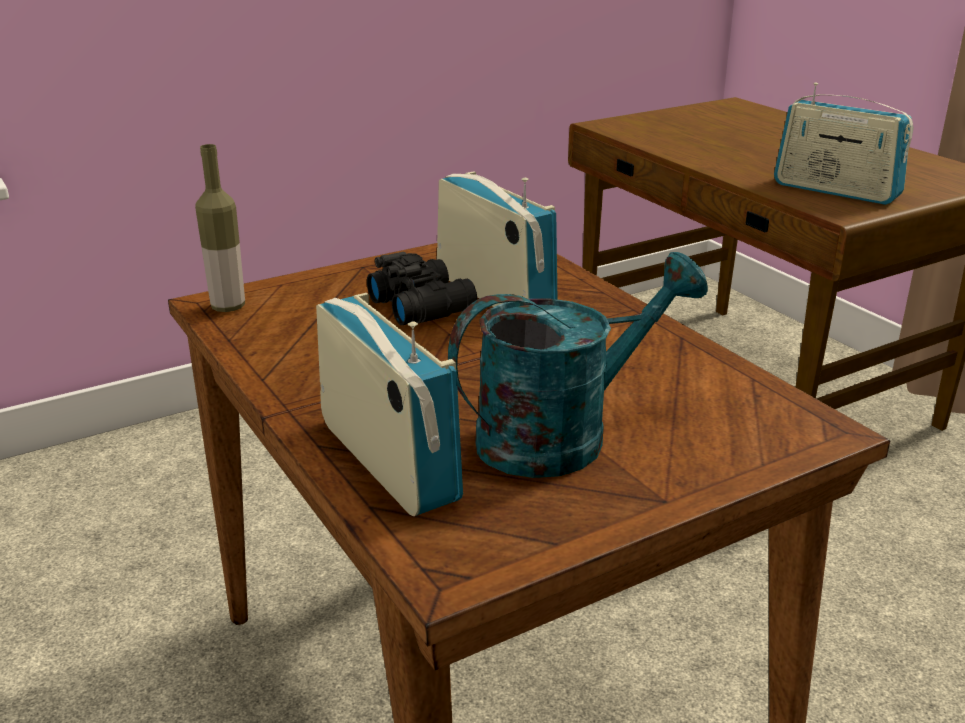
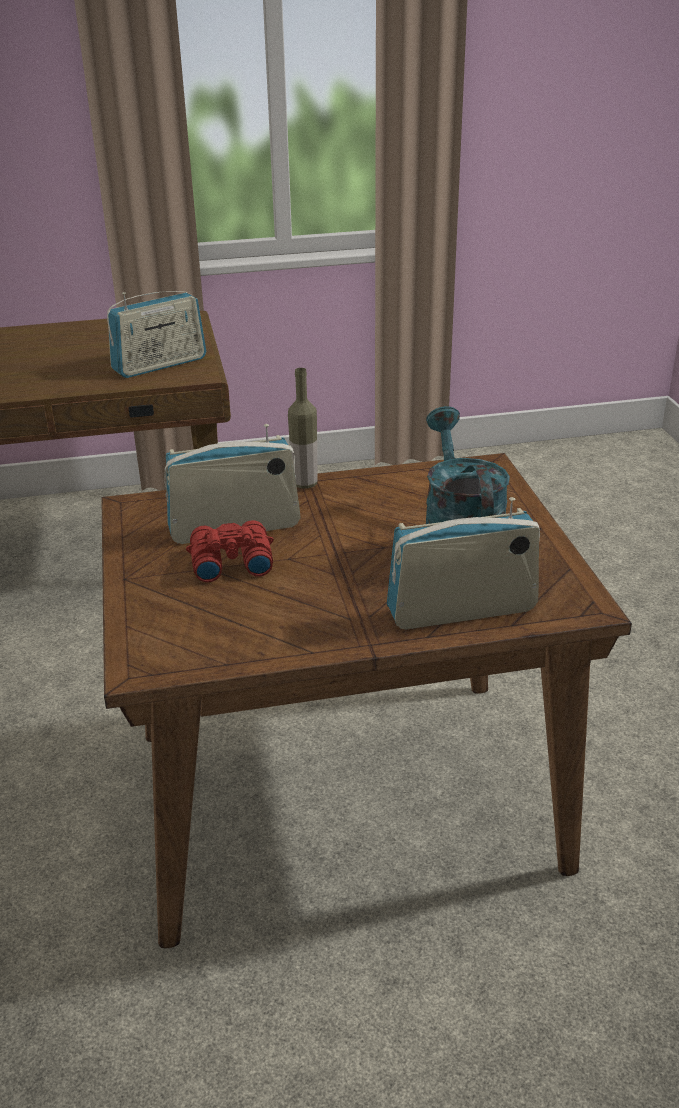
camera: 70 degrees left, 5 degrees up
bottle [195,144,245,312] -> bottle moved to [288,368,318,489]
black binoculars [367,252,477,325] -> red binoculars [186,520,274,582]

